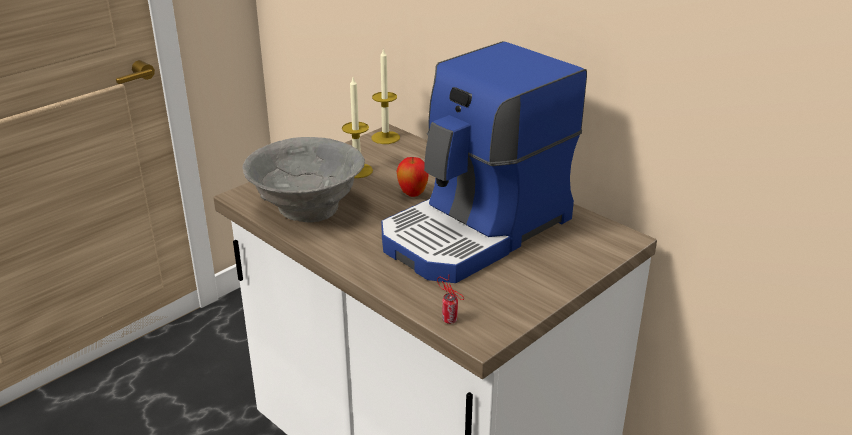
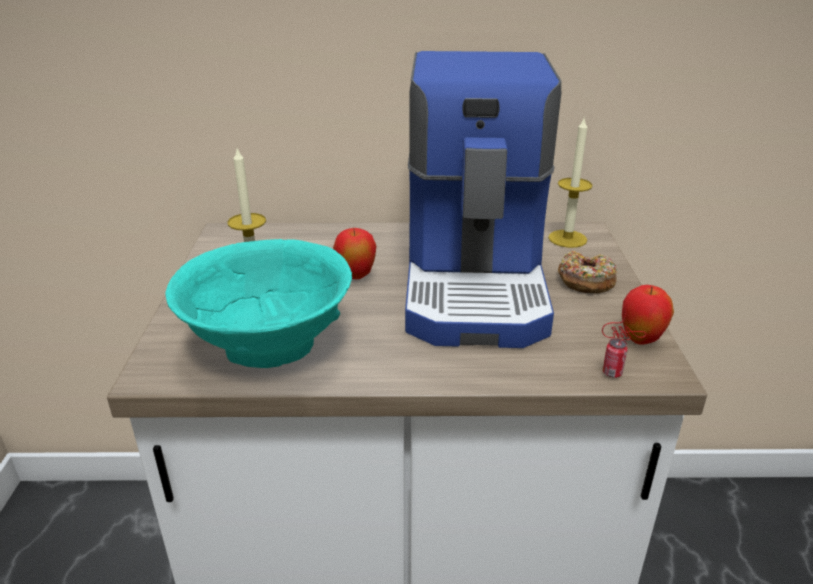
camera: 45 degrees left, 0 degrees up
grey bowl [242,137,365,222] -> turquoise bowl [165,239,352,368]
candle [372,48,400,144] -> candle moved to [548,116,593,248]
none -> donut [558,251,617,293]
none -> apple [622,285,674,345]

